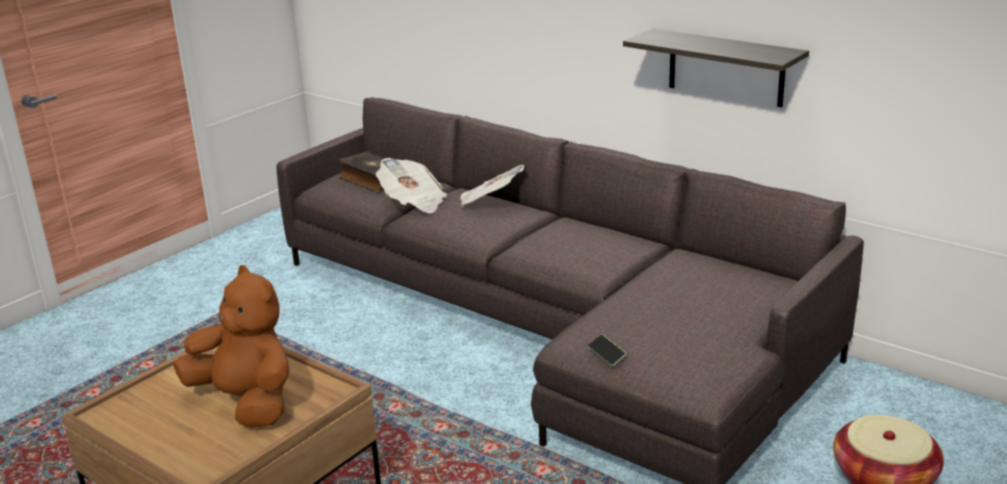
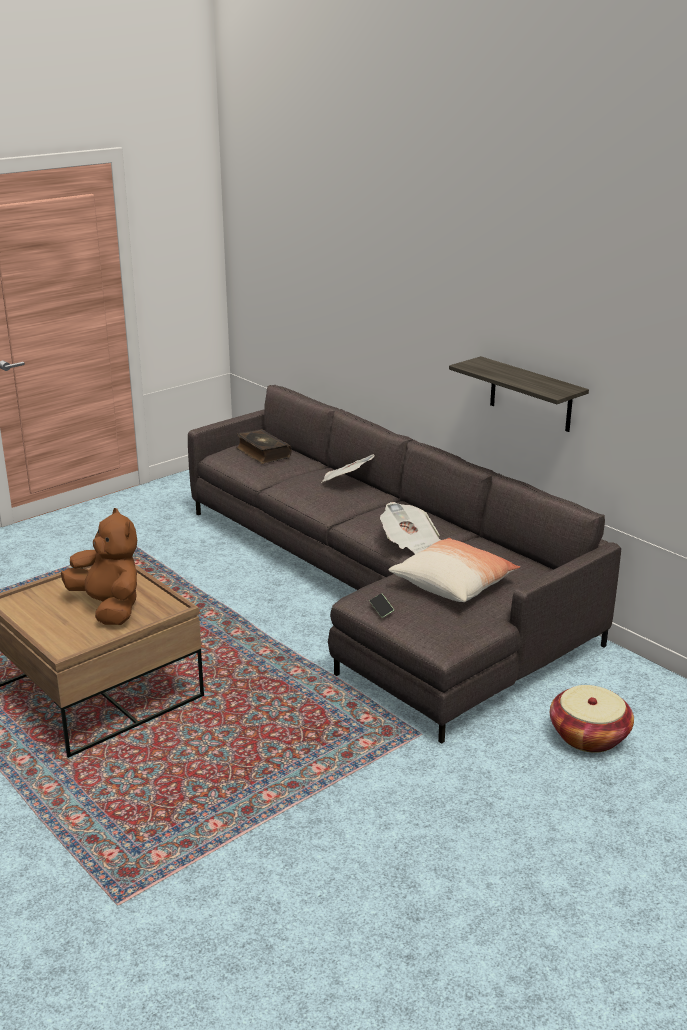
camera: 10 degrees right, 0 degrees up
newspaper [376,158,447,213] -> newspaper moved to [380,502,440,554]
none -> pillow [388,538,520,602]

